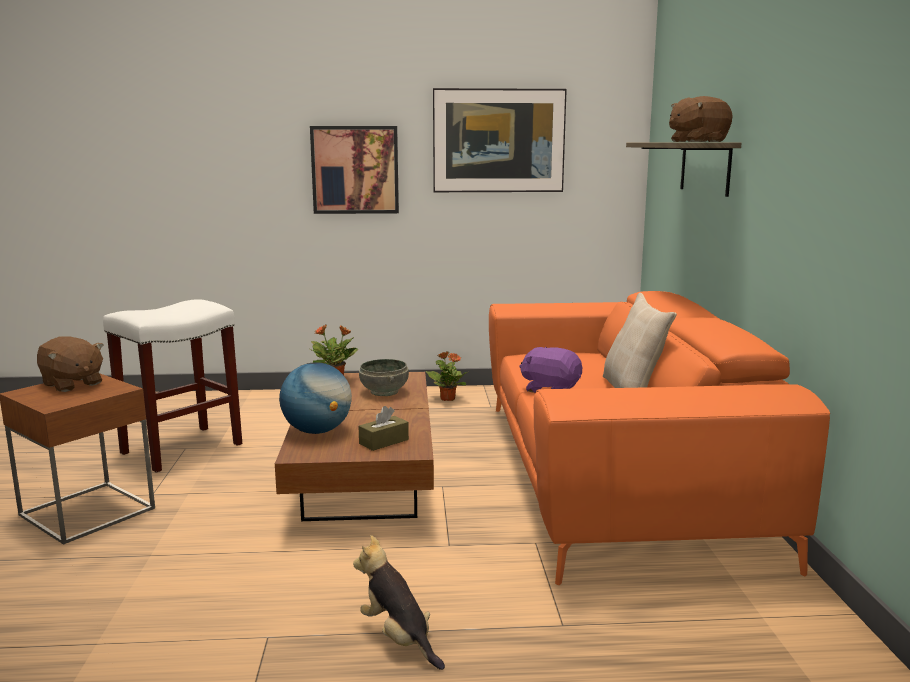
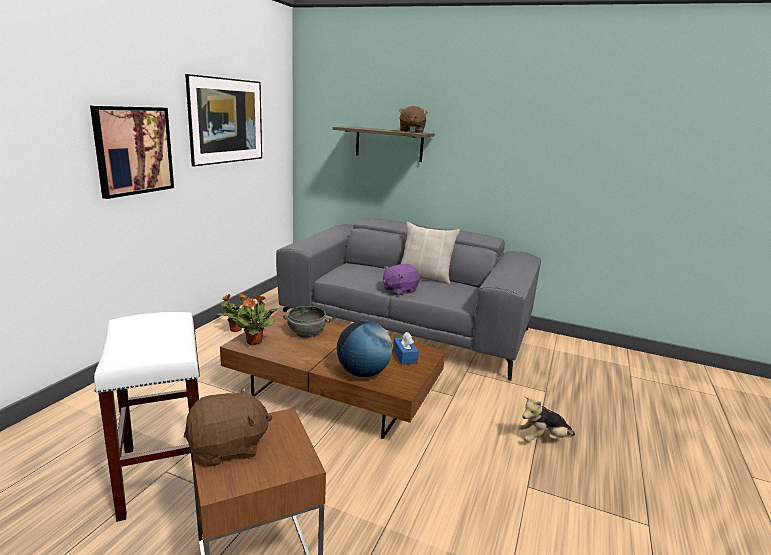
camera: 65 degrees left, 5 degrees up
brown tissue box [359,406,409,451] -> blue tissue box [393,332,419,365]
orange sofa [489,291,830,585] -> grey sofa [276,218,541,381]

